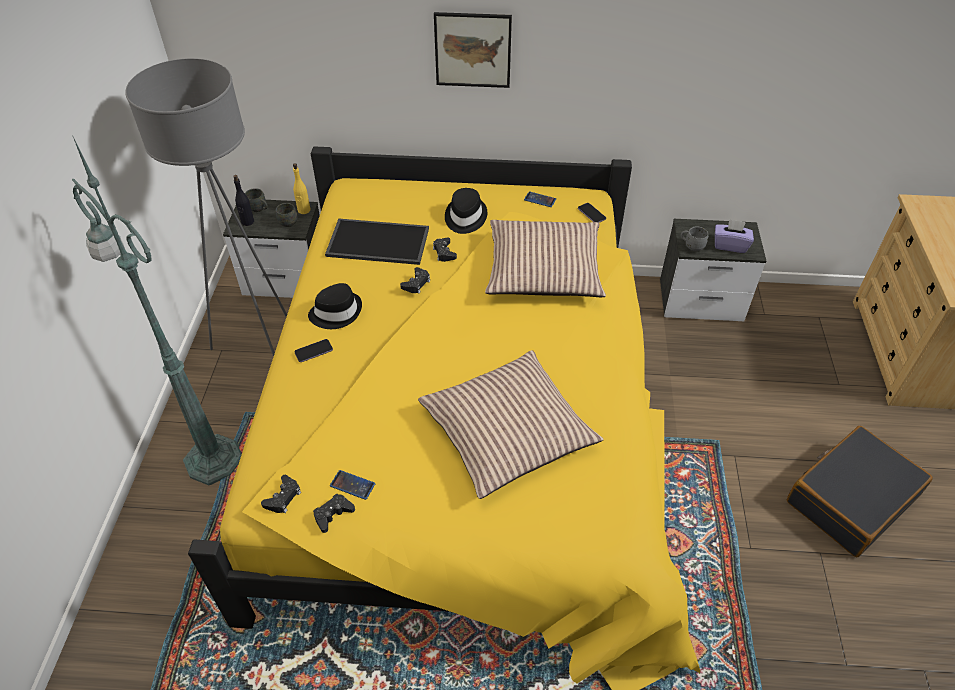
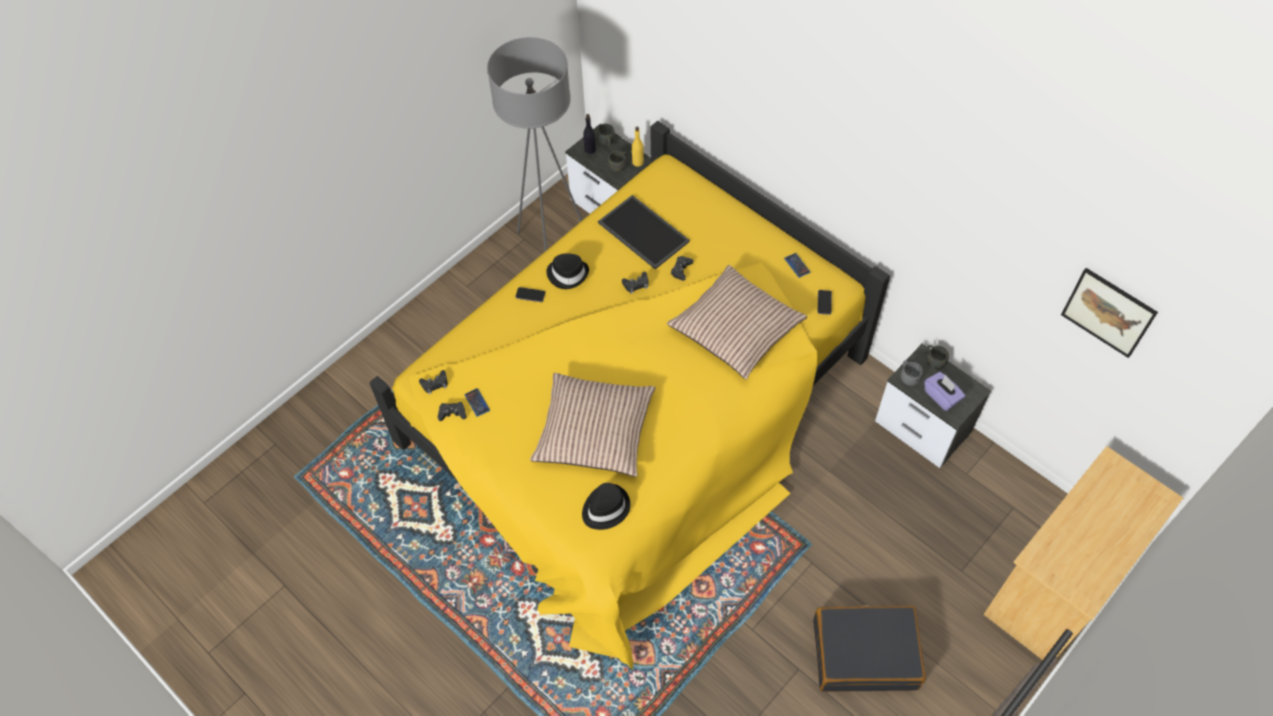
camera: 40 degrees right, 10 degrees up
green floor lamp [72,137,242,485] -> none
picture [434,12,512,88] -> picture moved to [1061,268,1158,358]
black hat [445,188,487,234] -> black hat moved to [582,483,630,530]
none -> grey mug [927,345,949,369]

